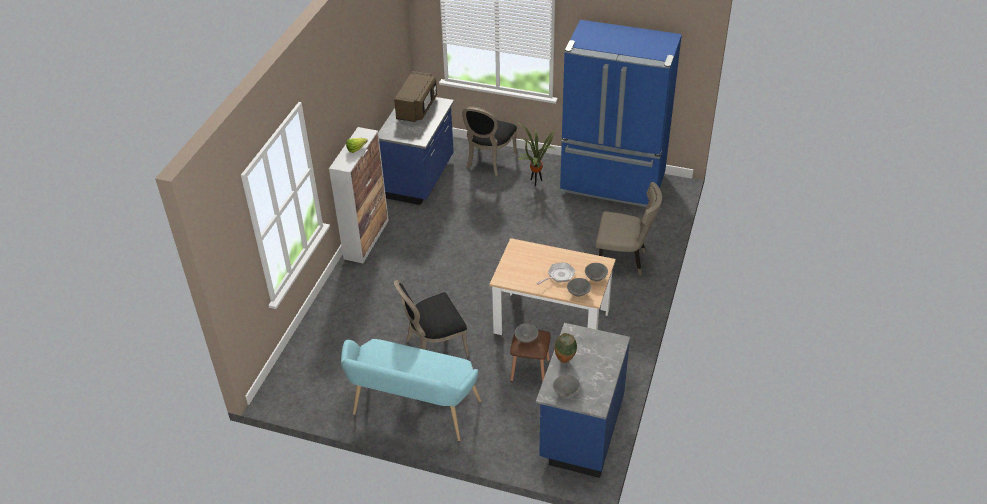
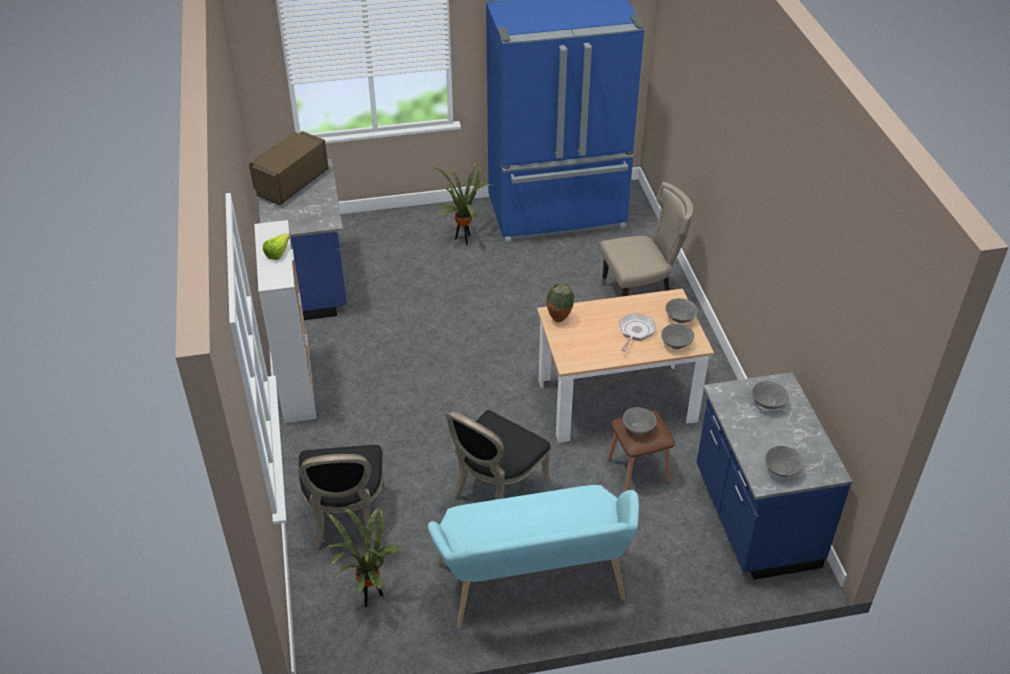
camera: 30 degrees left, 0 degrees up
brown microwave [394,71,437,122] -> brown microwave turned 135 degrees counterclockwise [249,131,329,205]
black chair [462,106,517,176] -> black chair moved to [298,445,385,550]
vase [555,333,577,363] -> vase moved to [547,283,574,322]
none -> potted plant [324,506,403,607]
none -> grey bowl [752,381,789,409]

